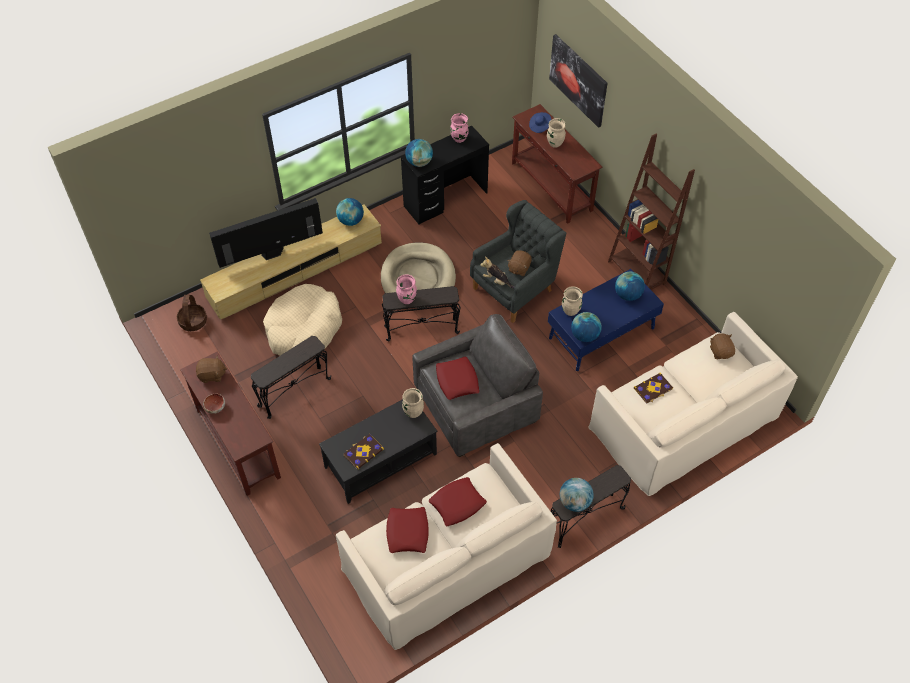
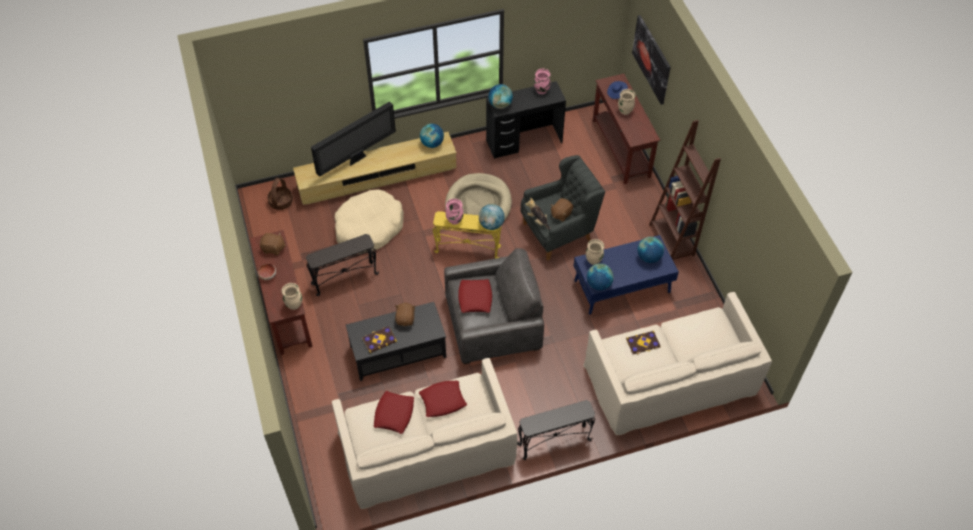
camera: 15 degrees right, 0 degrees up
television [209,198,323,268] -> television turned 150 degrees clockwise [311,101,396,177]
black side table [382,286,461,342] -> yellow side table [433,211,502,258]
beige vase [402,388,424,418] -> beige vase moved to [282,283,302,310]
globe [560,478,594,512] -> globe moved to [479,204,505,230]
brown plush toy [710,333,735,359] -> brown plush toy moved to [395,303,415,326]

